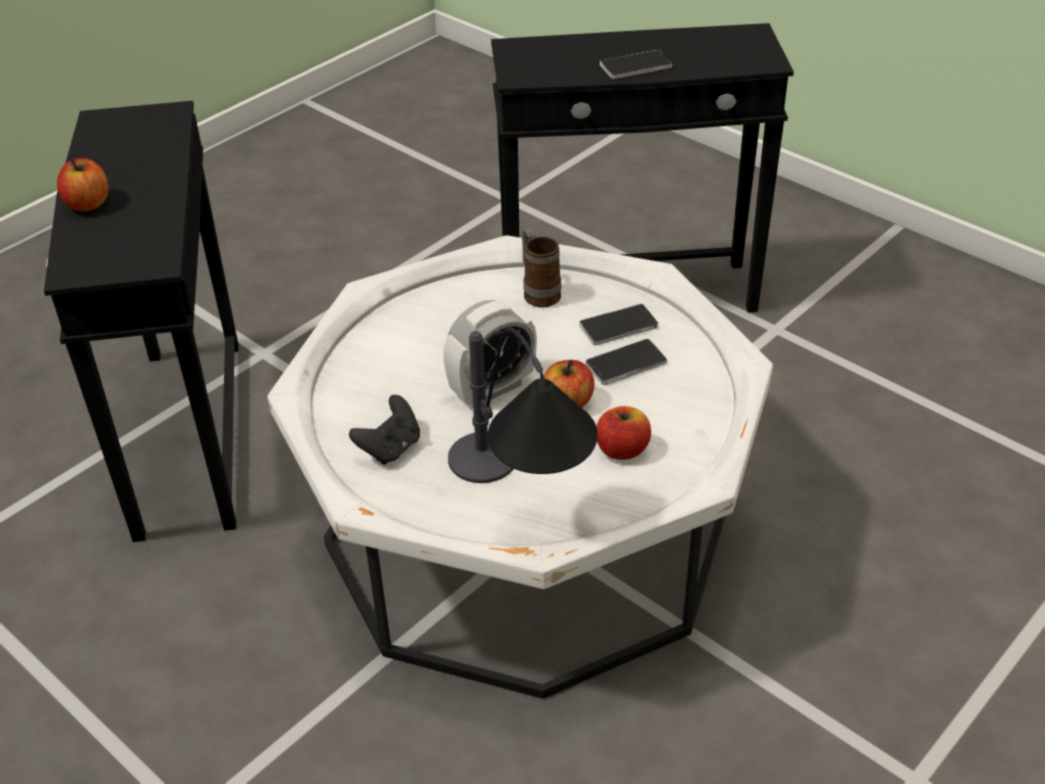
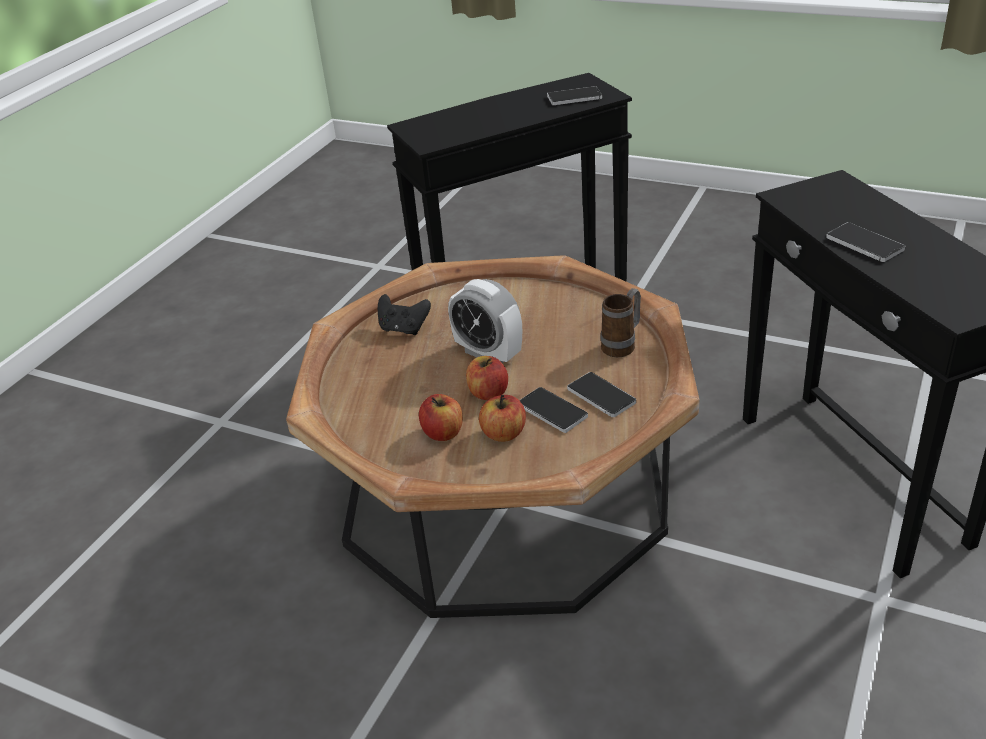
camera: 75 degrees right, 5 degrees down
apple [57,158,108,211] -> apple moved to [479,395,526,442]
white coffee table [267,235,773,699] -> brown coffee table [286,255,699,618]
table lamp [448,327,598,483] -> none
none -> phone [547,86,602,105]

